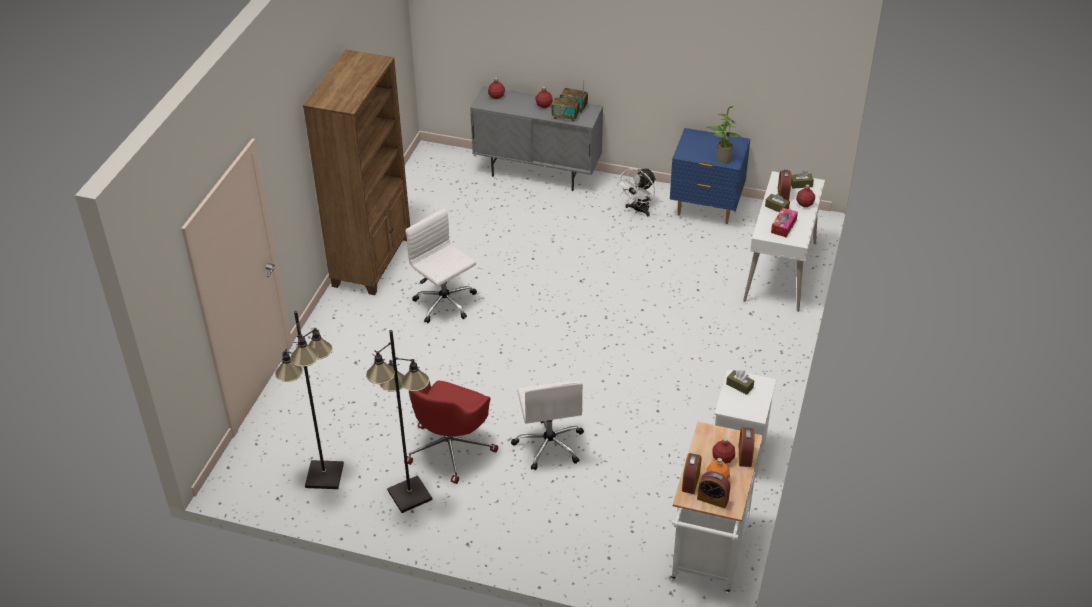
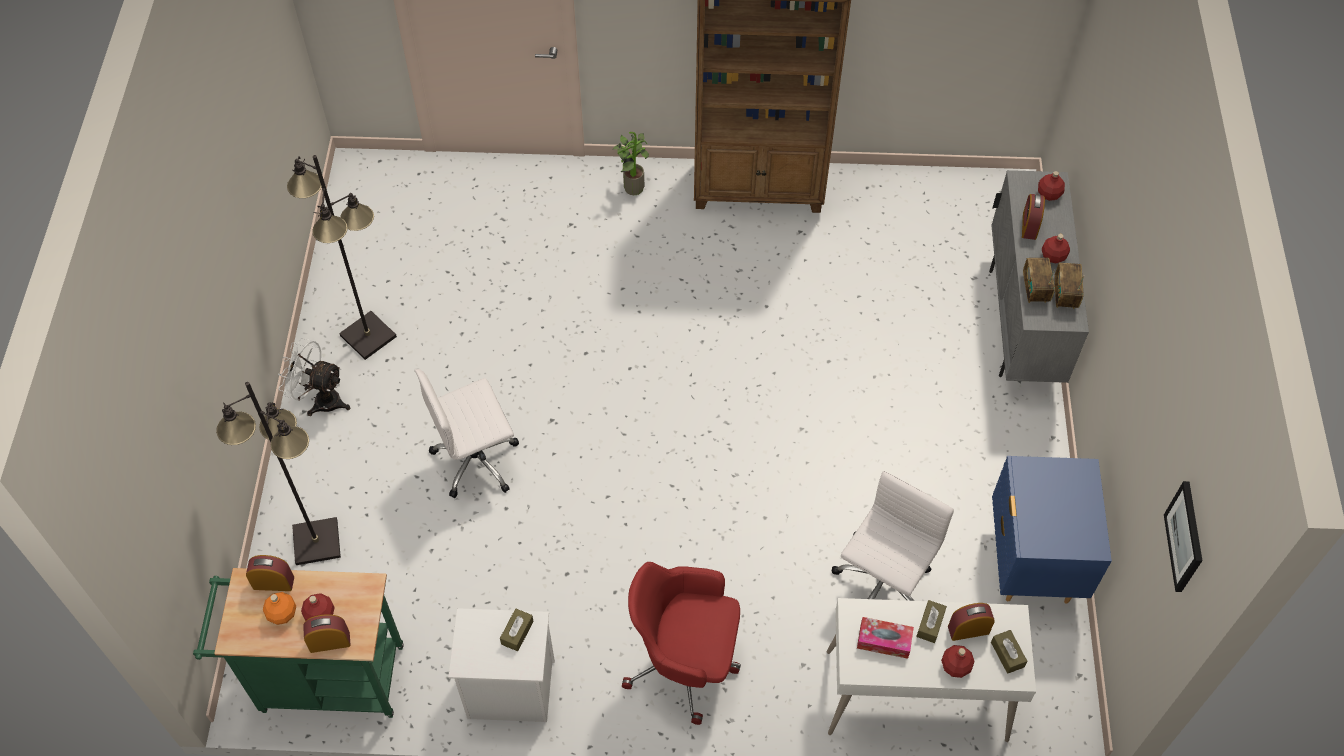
camera: 75 degrees right, 15 degrees up
black floor lamp [275,311,344,489] -> black floor lamp moved to [216,382,341,565]
red office chair [404,381,498,484] -> red office chair moved to [622,562,741,725]
white office chair [405,208,477,323] -> white office chair moved to [832,471,954,601]
white fan [616,168,656,216] -> white fan moved to [278,338,350,416]
white cart [669,422,763,593] -> green cart [193,568,404,718]
alarm clock [697,471,730,508] -> alarm clock moved to [1022,194,1045,240]
potted plant [707,106,741,164] -> potted plant moved to [612,132,649,195]
none -> picture [1164,481,1202,592]

